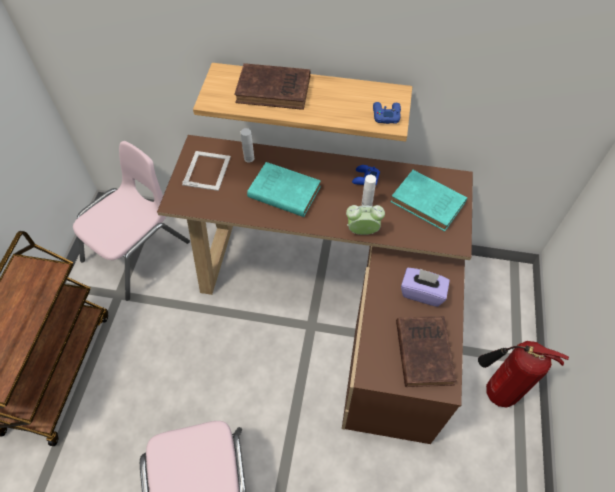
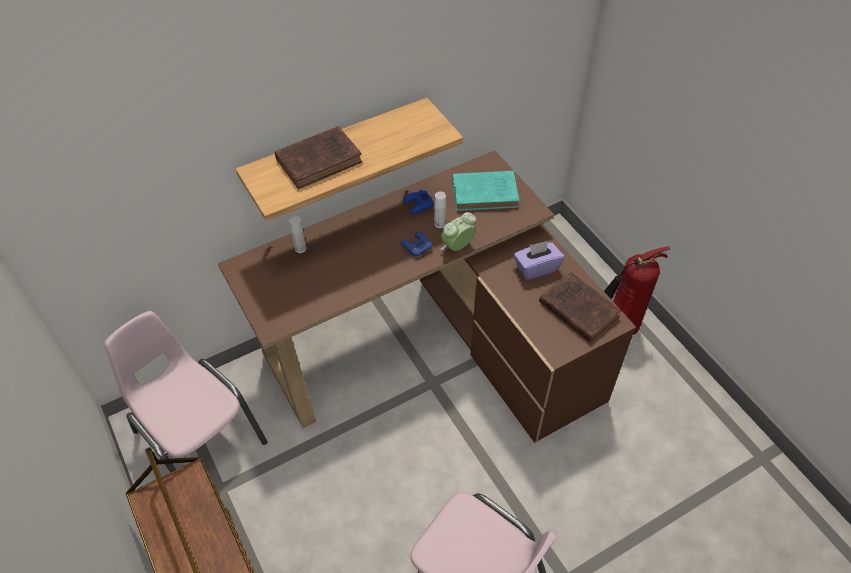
camera: 40 degrees left, 5 degrees down
pink chair [73,141,190,301] -> pink chair turned 45 degrees counterclockwise [104,311,267,473]
picture frame [182,151,231,191] -> none
turquoise book [247,162,321,217] -> none
blue game controller [373,102,401,124] -> blue game controller moved to [400,232,432,256]

